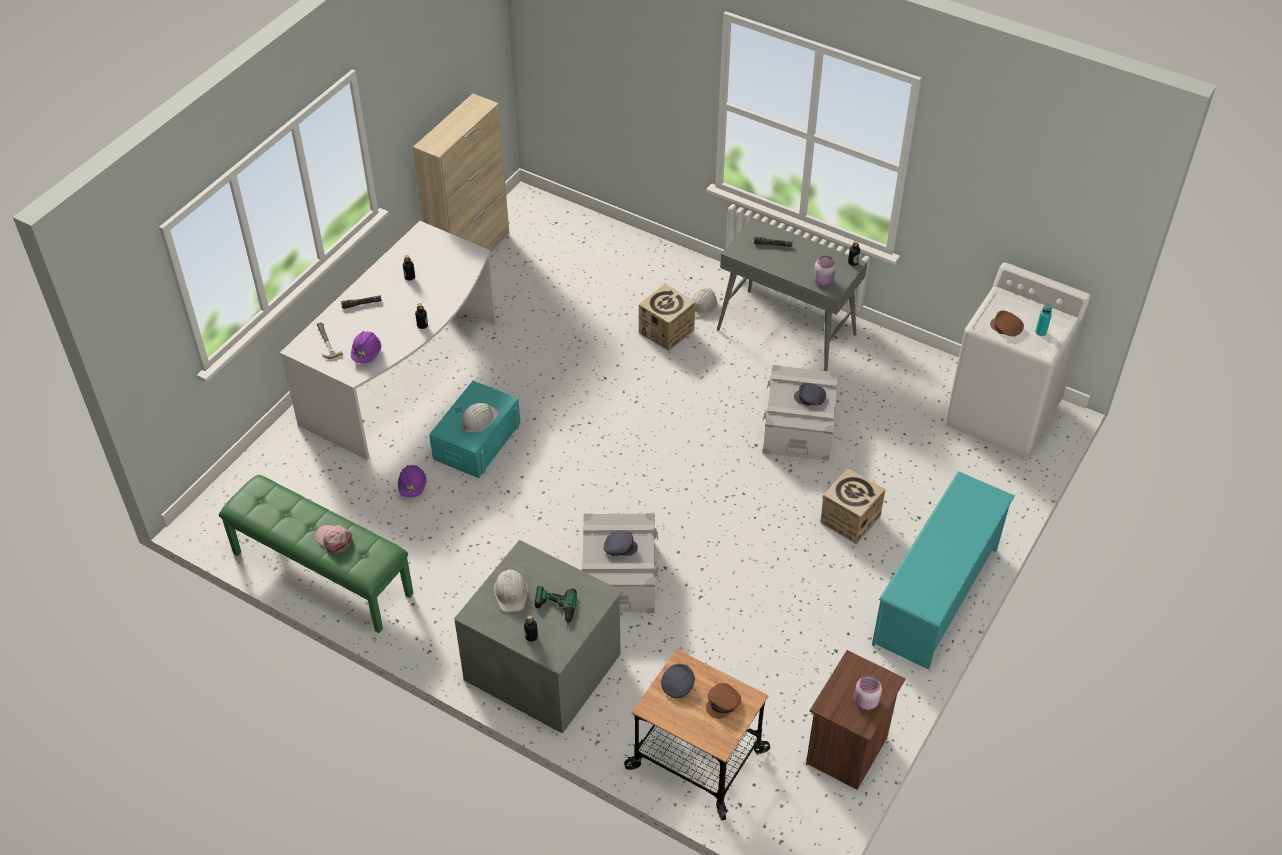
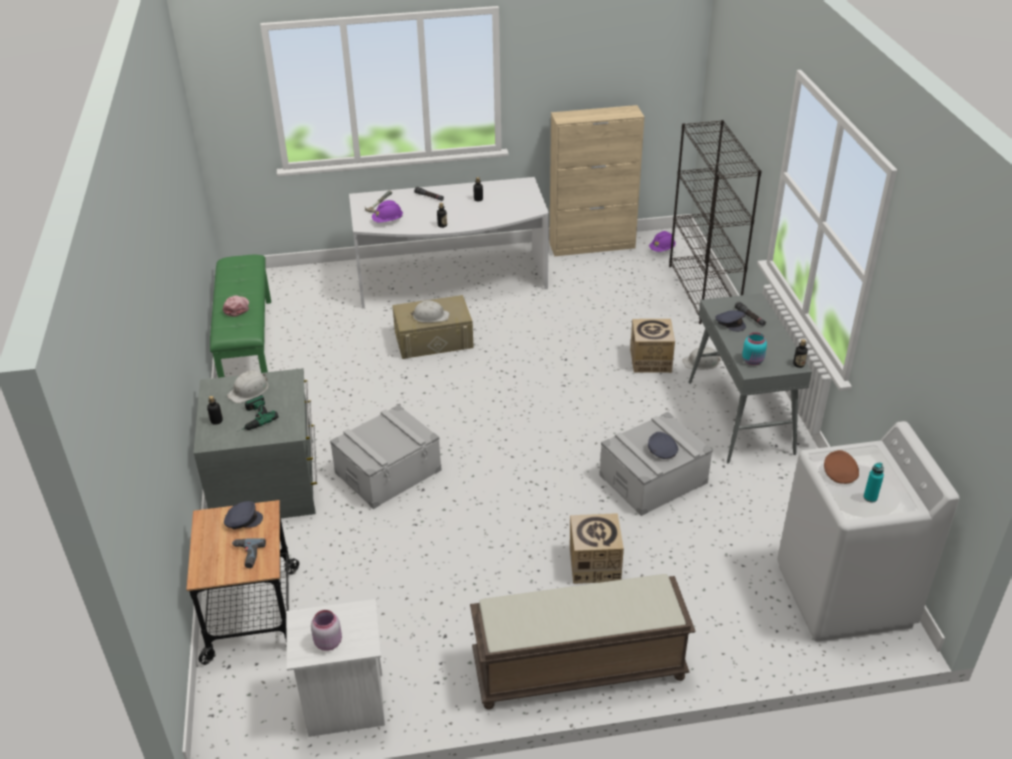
camera: 50 degrees right, 10 degrees down
purple hard hat [398,465,426,498] -> purple hard hat moved to [649,231,676,252]
turquoise storage box [429,381,520,478] -> beige storage box [392,295,474,359]
grey cap [604,530,638,556] -> grey cap moved to [716,310,746,332]
brown cap [706,683,741,719] -> power drill [232,538,266,568]
brown nightstand [806,650,906,790] -> white nightstand [286,599,385,737]
pink jar [814,255,836,286] -> turquoise jar [742,332,767,365]
turquoise shoe rack [872,471,1015,670] -> brown bench [470,574,696,709]
none -> black bookcase [669,120,762,324]

